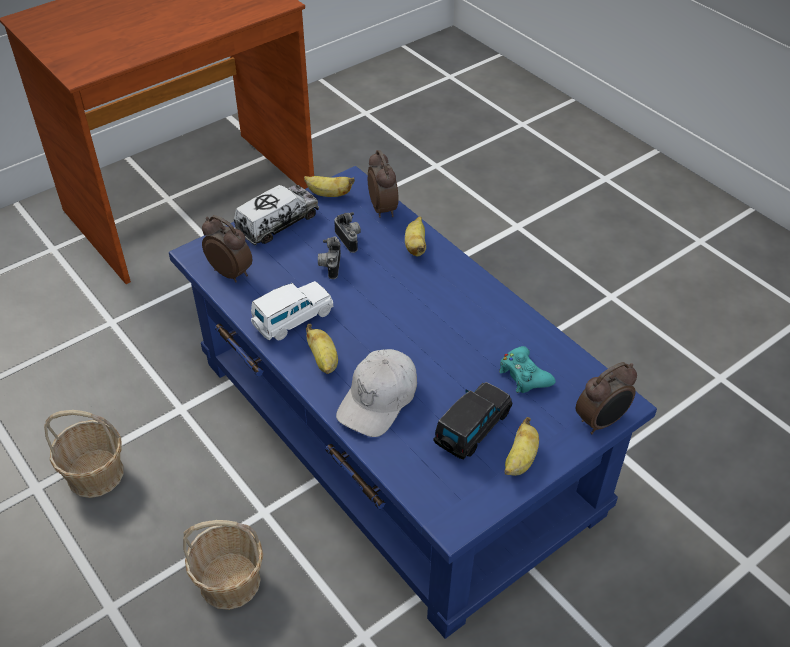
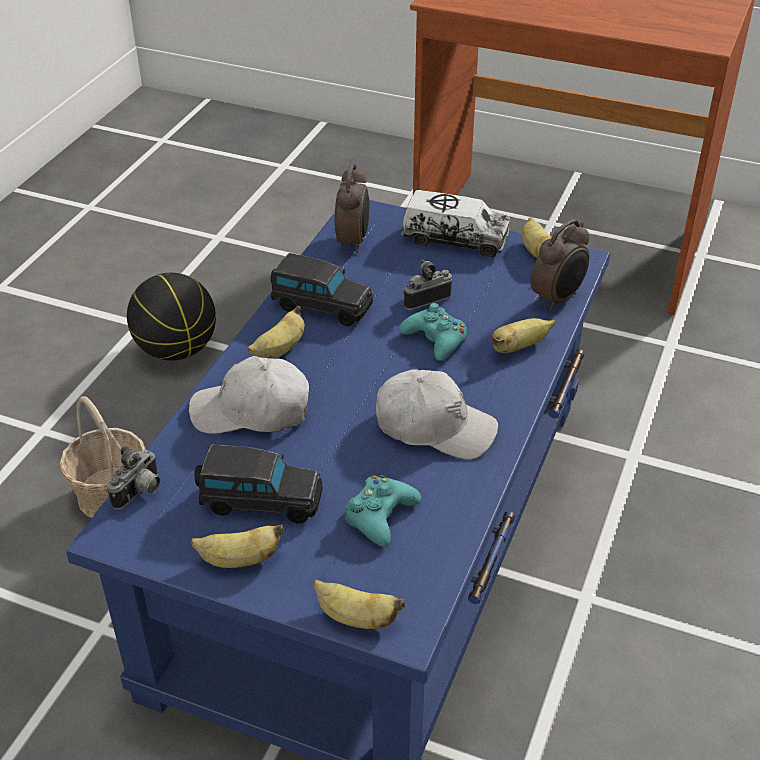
camera: 60 degrees right, 5 degrees down
basket [44,410,124,498] -> basketball [127,273,216,361]
white toy car [251,281,333,340] -> black toy car [271,253,373,326]
camera [334,212,361,253] -> camera moved to [107,446,160,510]
alarm clock [576,362,637,434] -> banana [314,580,405,629]
none -> white cap [376,370,498,460]
none -> turquoise game controller [399,303,467,361]

